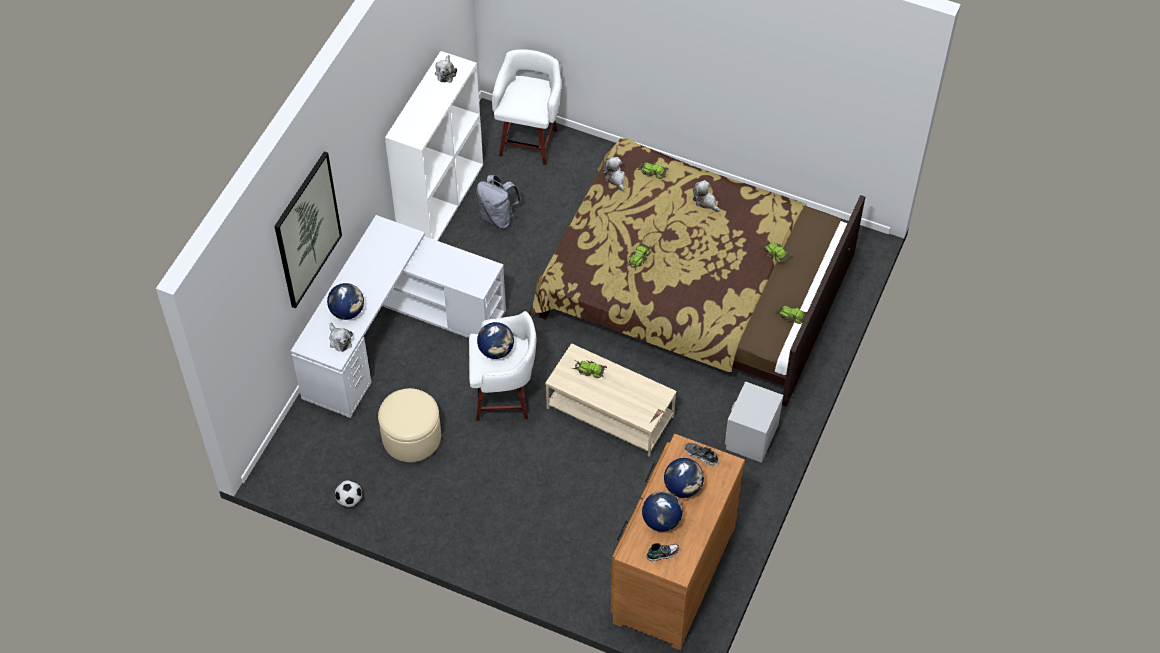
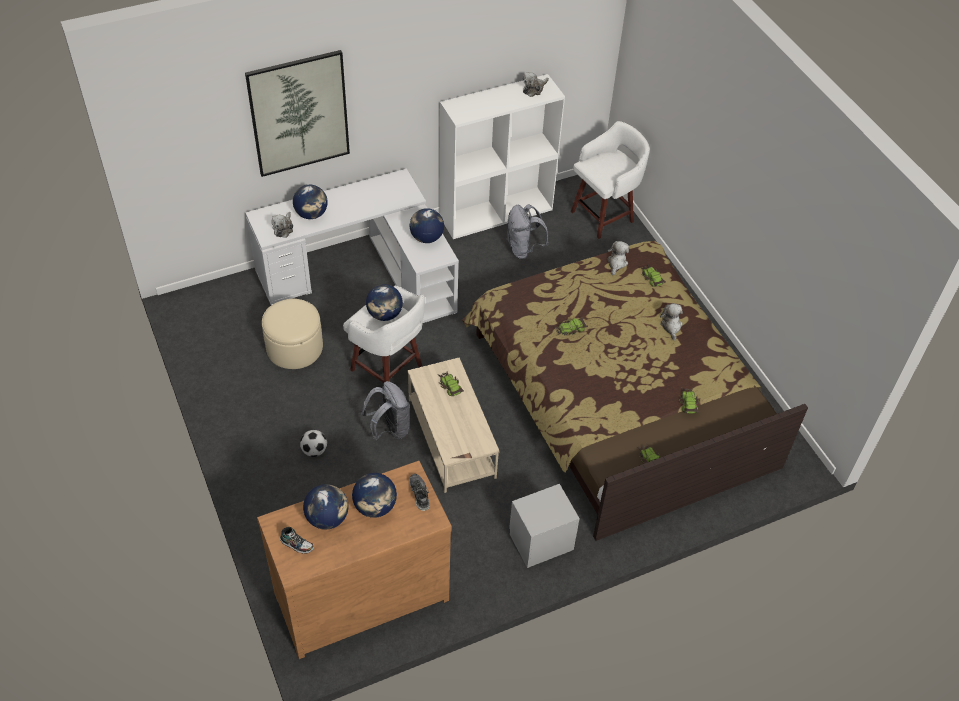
camera: 40 degrees right, 5 degrees down
football [335,480,362,507] -> football moved to [300,430,327,457]
none -> grey backpack [361,381,410,440]
none -> globe [410,208,444,243]

